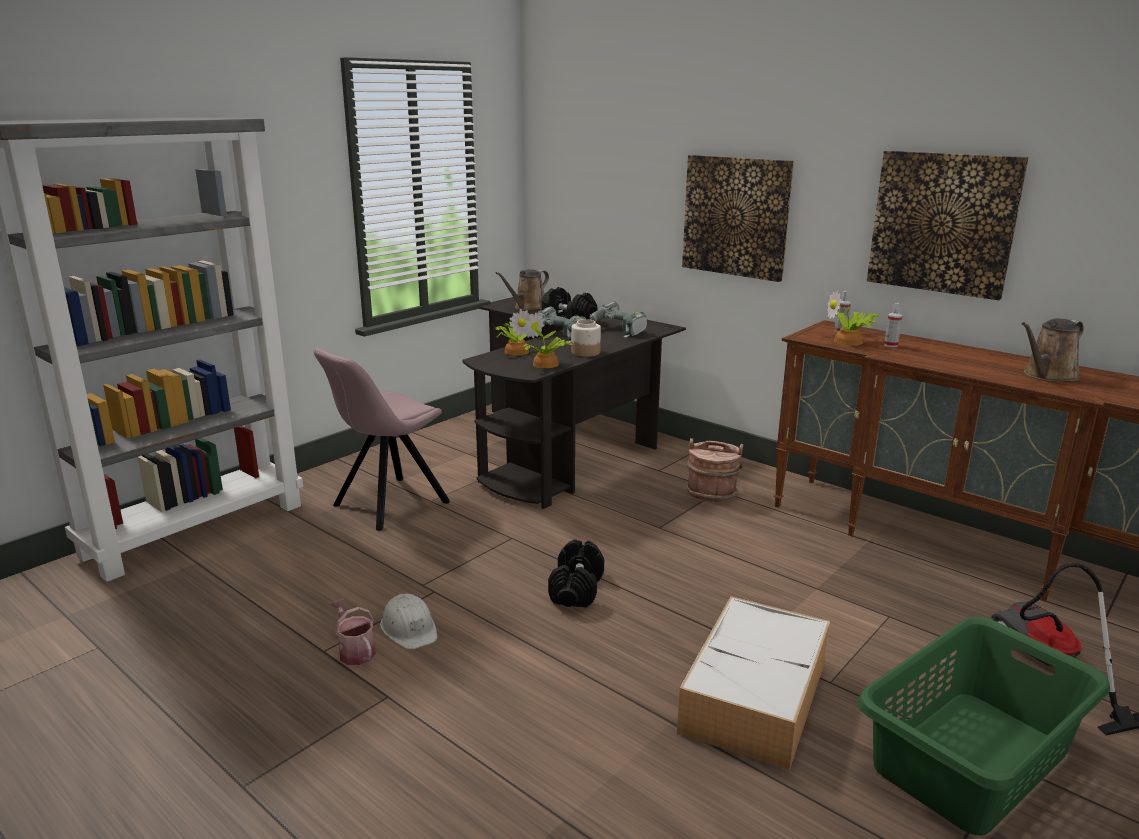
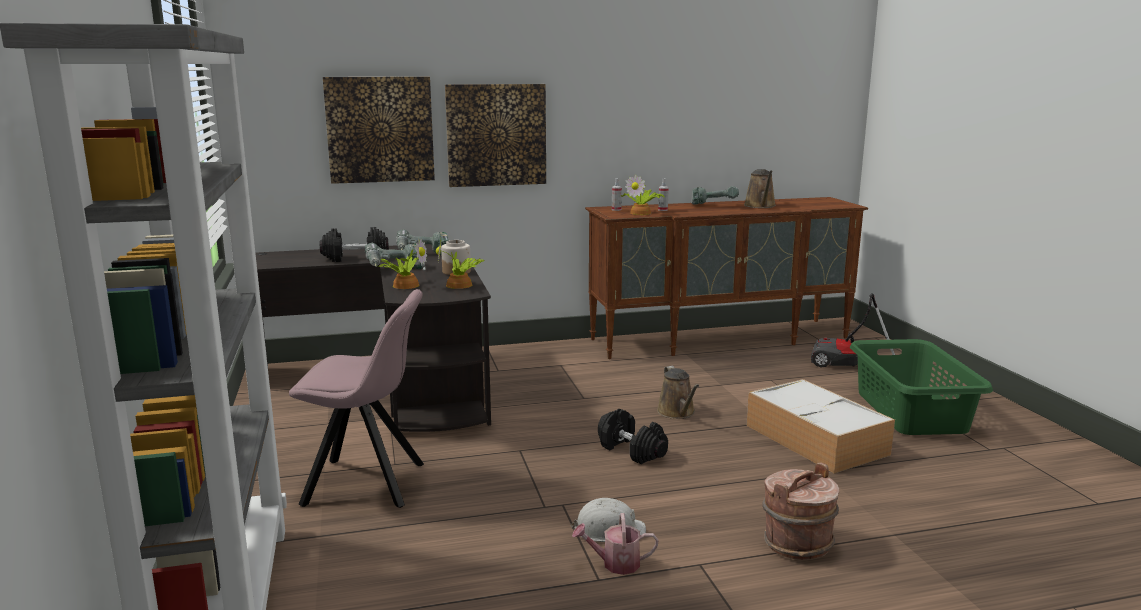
camera: 55 degrees left, 5 degrees down
pink chair [314,348,450,531] -> pink chair turned 75 degrees counterclockwise [289,289,424,508]
brown watering can [495,269,549,311] -> brown watering can moved to [657,366,699,419]
brown bucket [686,438,744,503] -> brown bucket moved to [762,462,839,560]
picture [867,151,1029,300] -> picture moved to [323,77,435,184]
none -> power drill [691,186,739,204]

